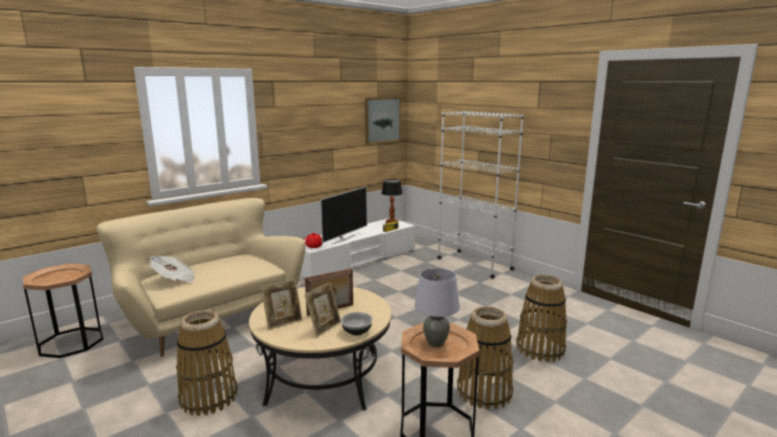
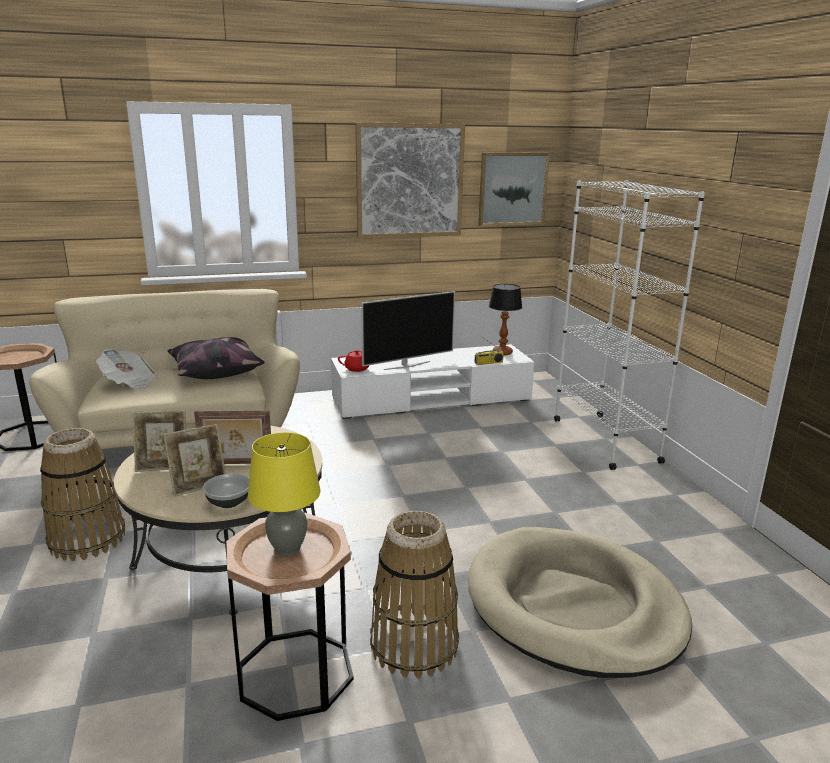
camera: 25 degrees right, 5 degrees up
grey table lamp [414,268,460,347] -> yellow table lamp [248,432,320,556]
basket [516,275,567,362] -> beige dog bed [468,527,692,678]
none -> pillow [168,337,265,379]
none -> picture [355,122,465,239]

